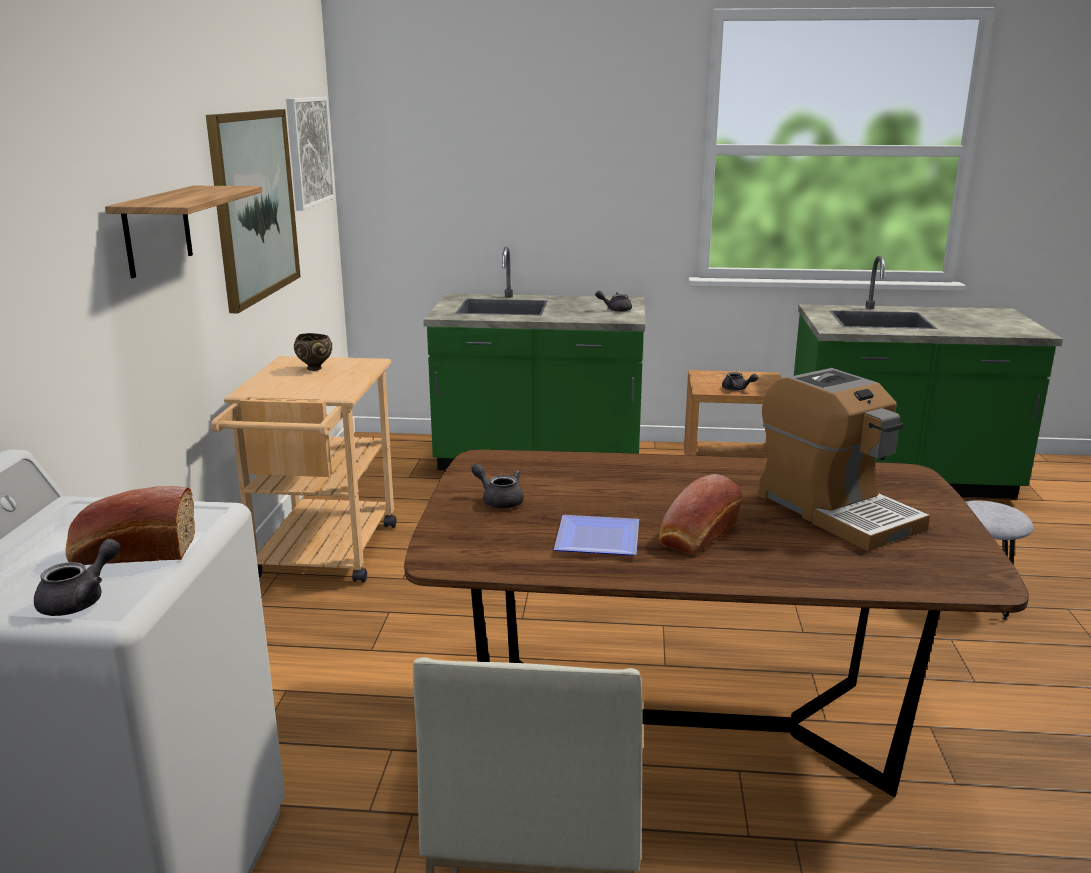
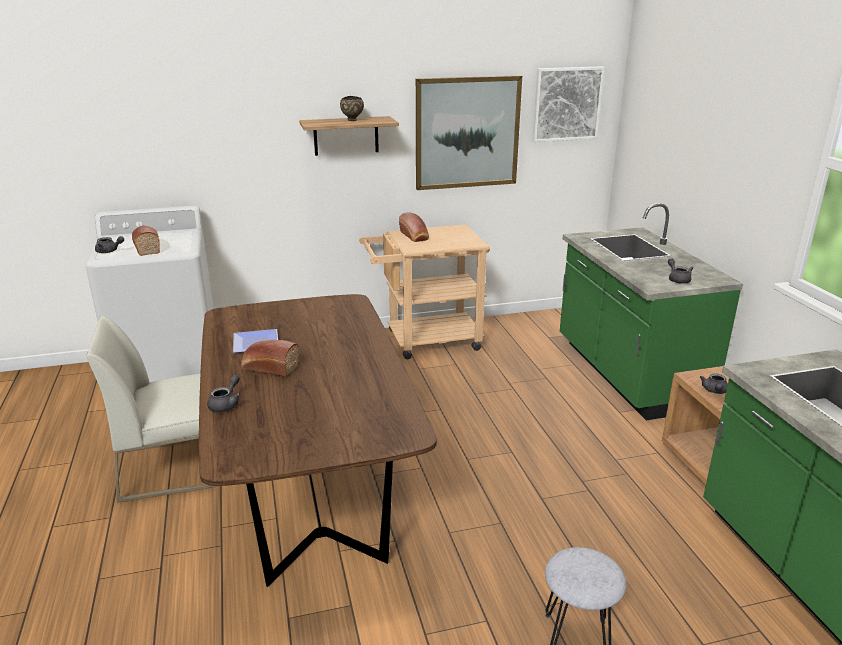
camera: 70 degrees right, 5 degrees up
brown bowl [294,333,332,371] -> brown bowl moved to [340,96,364,121]
grey teapot [471,463,524,508] -> grey teapot moved to [207,375,241,412]
coffee machine [758,368,930,551] -> none
none -> bread [399,212,429,242]

